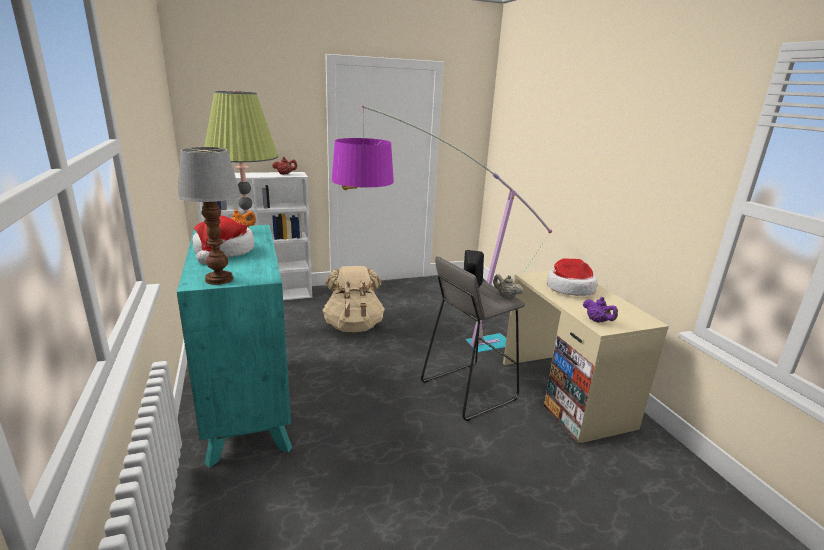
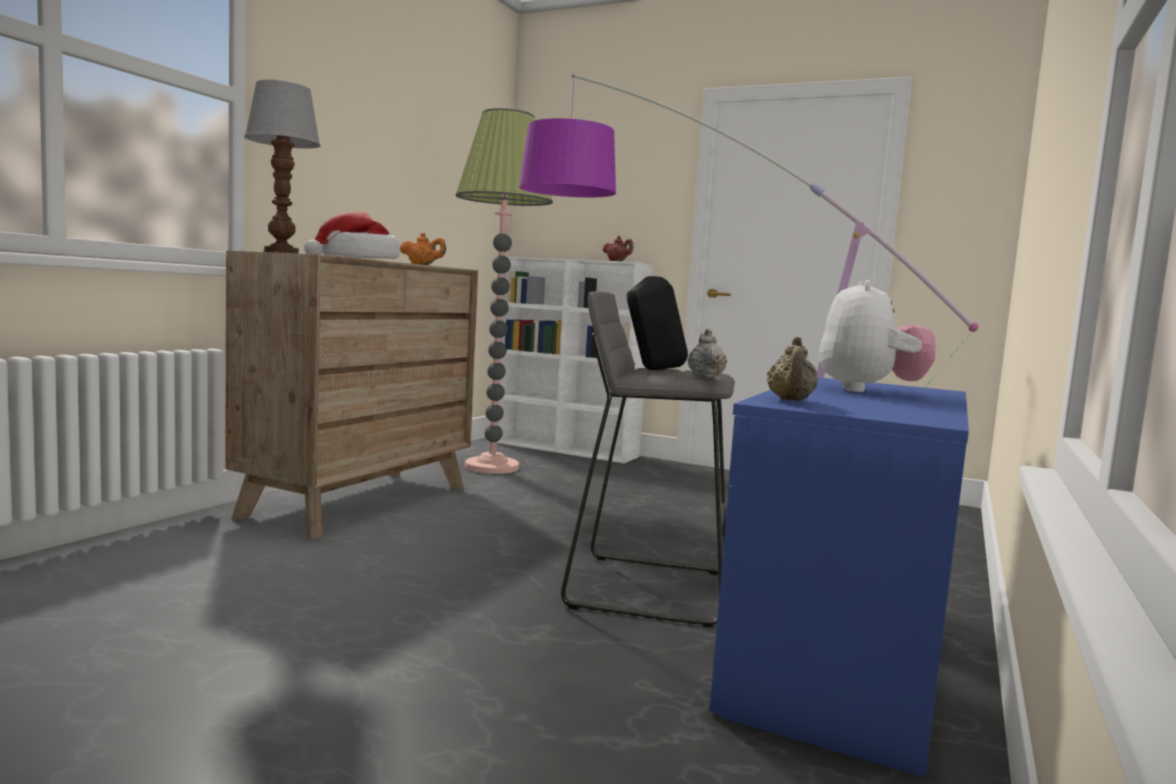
camera: 45 degrees right, 15 degrees down
turquoise dresser [177,225,292,468] -> brown dresser [225,250,478,539]
beige backpack [322,266,385,332] -> none
beige desk [503,271,669,443] -> blue desk [710,377,969,777]
hat [547,258,598,296] -> plush toy [819,280,936,392]
purple teapot [583,297,618,323] -> beige teapot [767,337,818,401]

